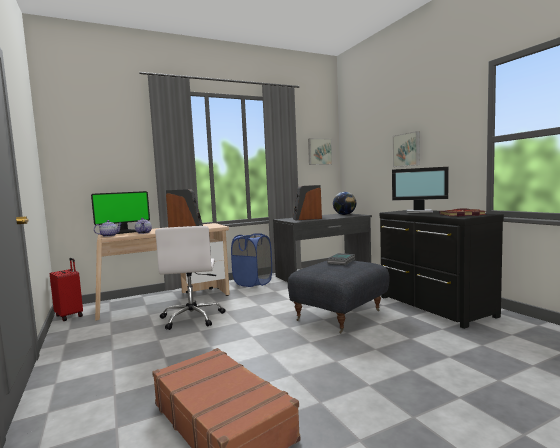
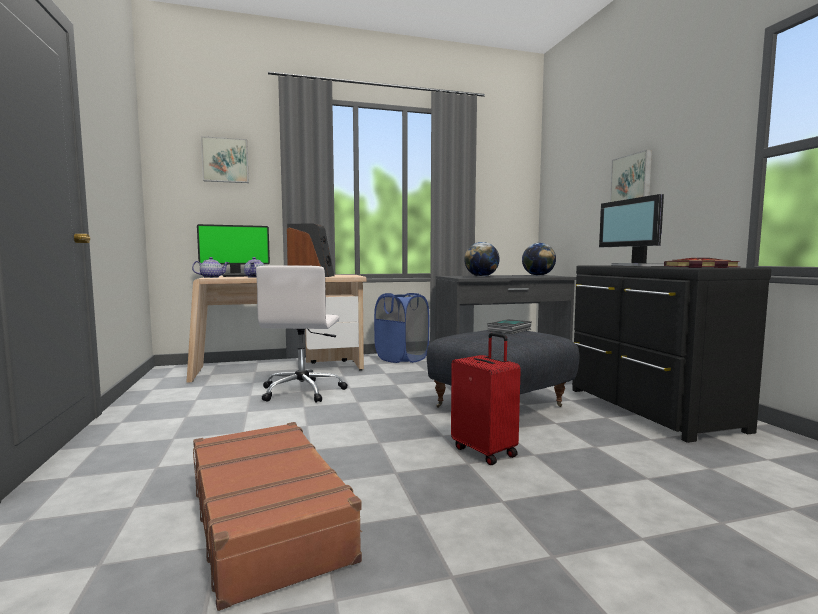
camera: 10 degrees right, 0 degrees up
red suitcase [50,258,83,321] -> red suitcase moved to [451,332,521,465]
speaker [293,185,322,220] -> globe [464,242,500,277]
picture [308,138,332,165] -> picture moved to [201,136,249,183]
monitor [392,167,448,213] -> monitor turned 45 degrees clockwise [599,194,664,266]

